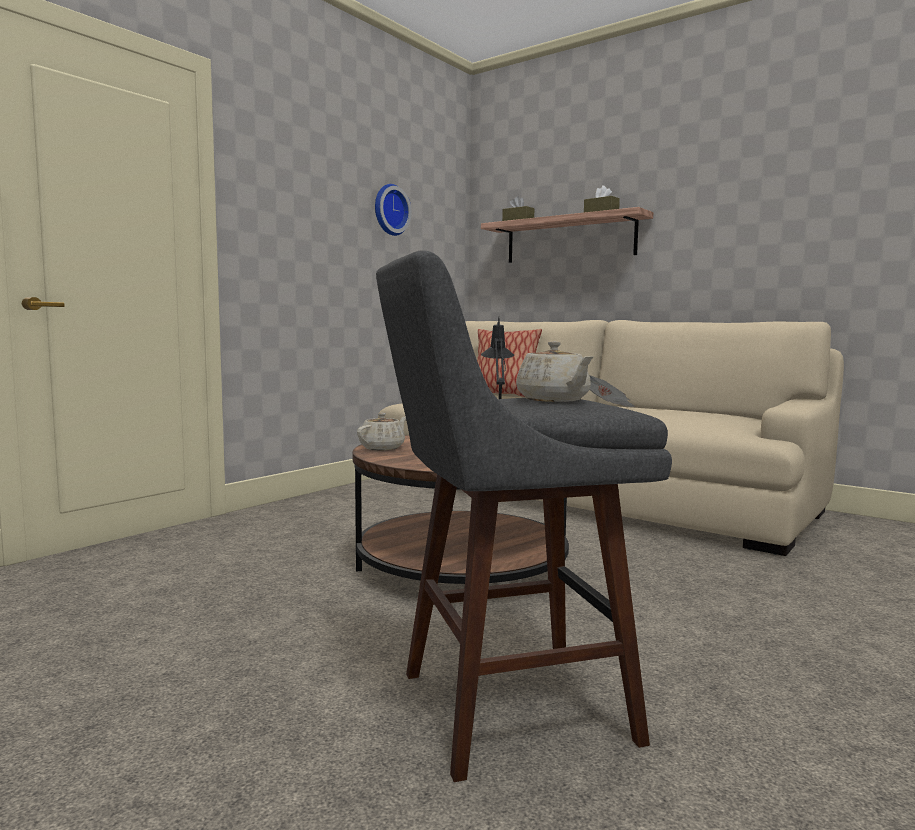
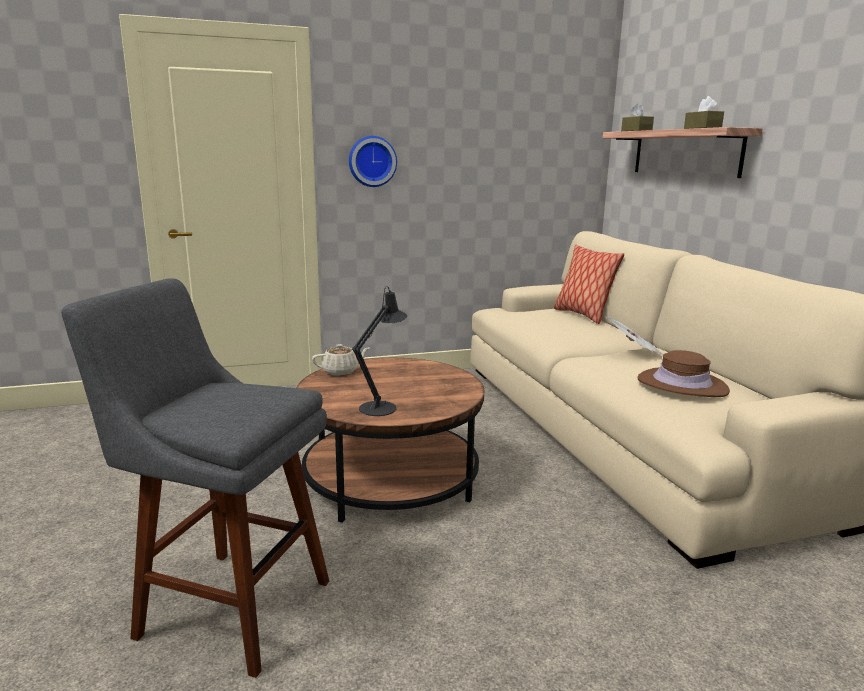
camera: 35 degrees right, 10 degrees up
wall clock [375,184,412,236] -> wall clock moved to [349,136,397,187]
beige teapot [516,341,593,402] -> none
none -> brown hat [637,350,730,397]

